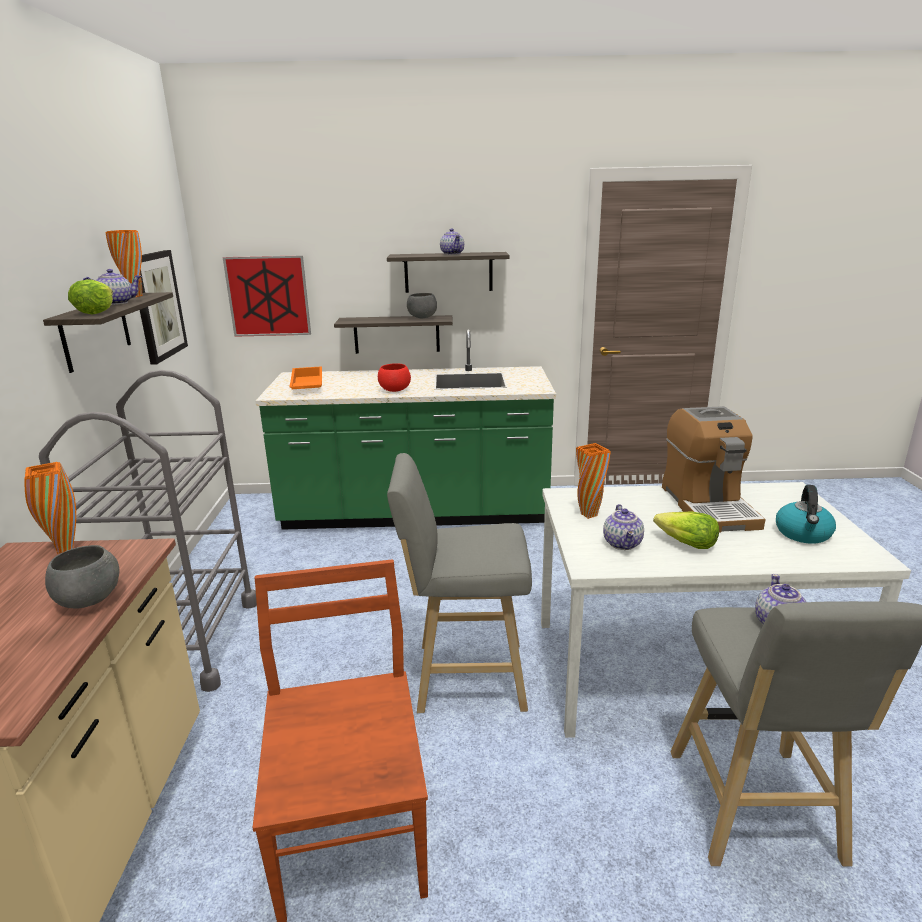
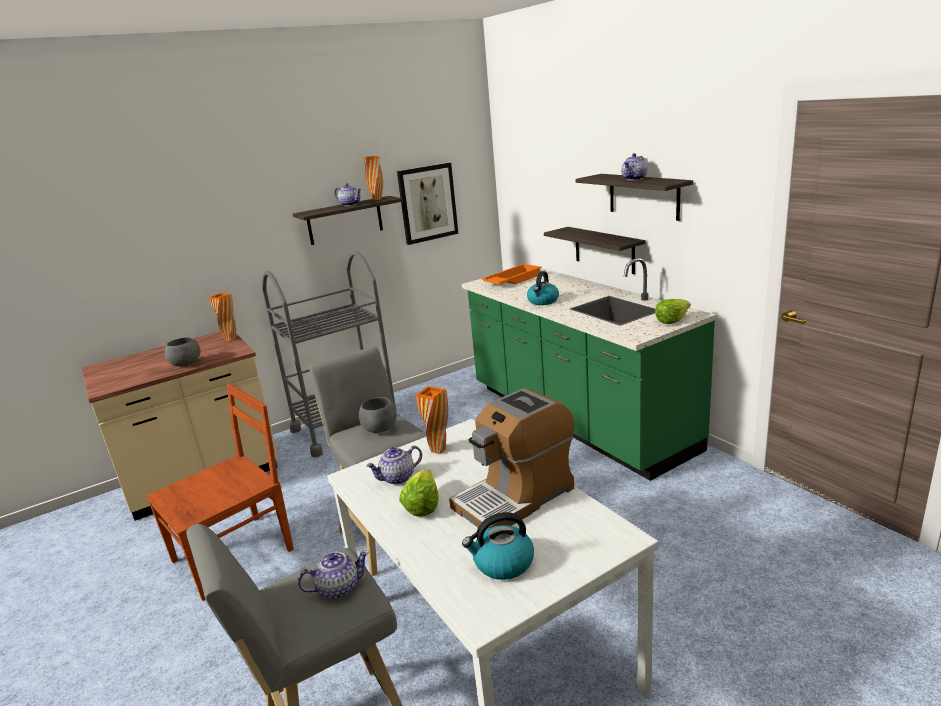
camera: 60 degrees right, 0 degrees up
lettuce [68,280,113,315] -> lettuce moved to [655,299,691,324]
picture [223,255,311,337] -> none
red bowl [378,363,411,392] -> kettle [527,271,559,305]
grey bowl [407,293,437,318] -> grey bowl moved to [359,397,397,433]

